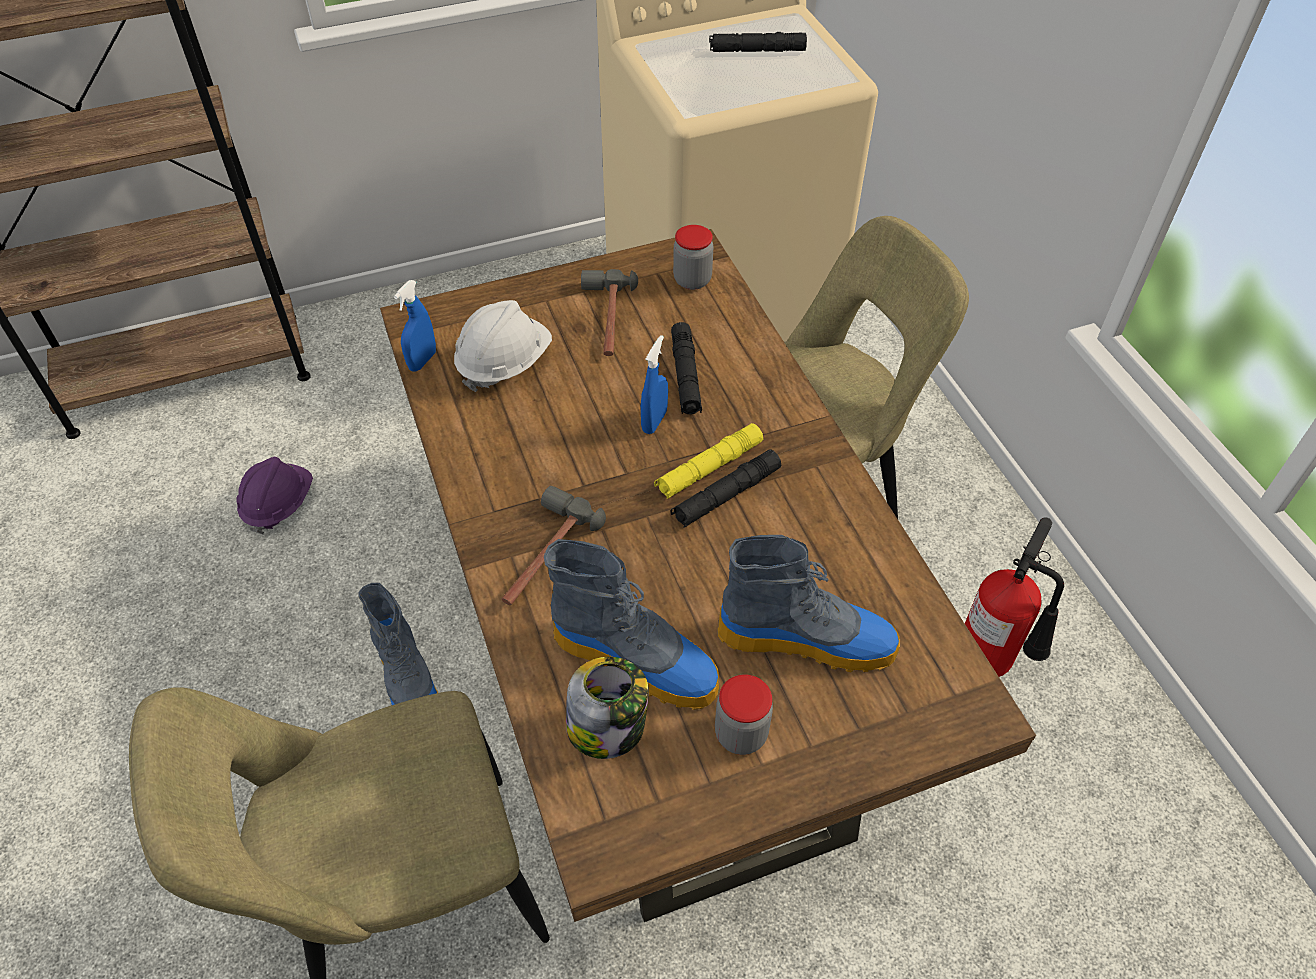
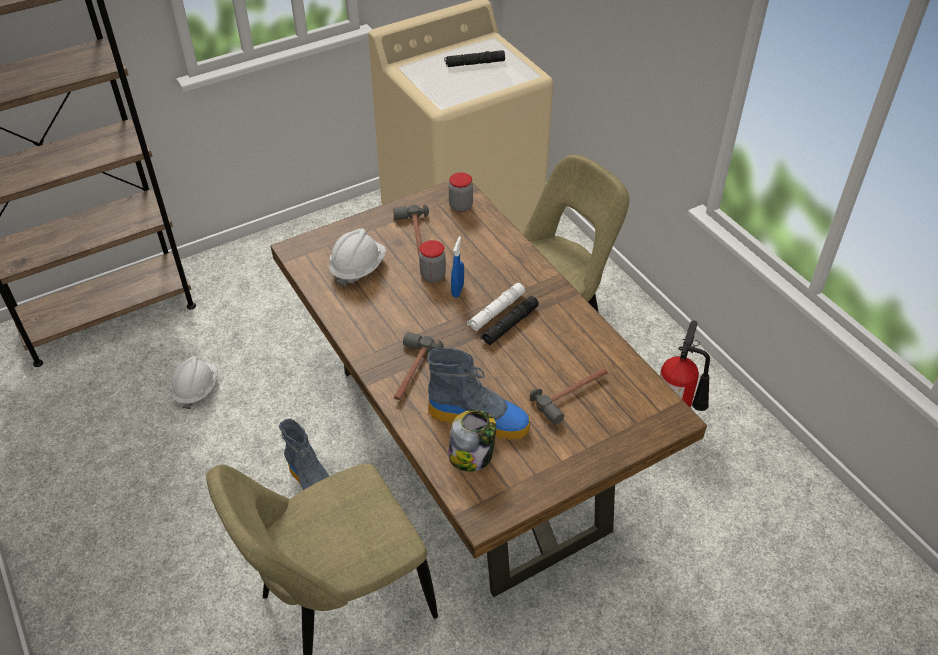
camera: 10 degrees left, 5 degrees down
purple hard hat [236,457,313,534] -> white hard hat [170,356,217,409]
blue spray bottle [394,280,436,372] -> none
yellow flashlight [654,423,763,499] -> white flashlight [467,283,525,331]
black flashlight [671,322,702,414] -> none
jar [715,675,773,755] -> jar moved to [419,240,446,282]
boot [717,535,900,672] -> hammer [530,368,608,425]

